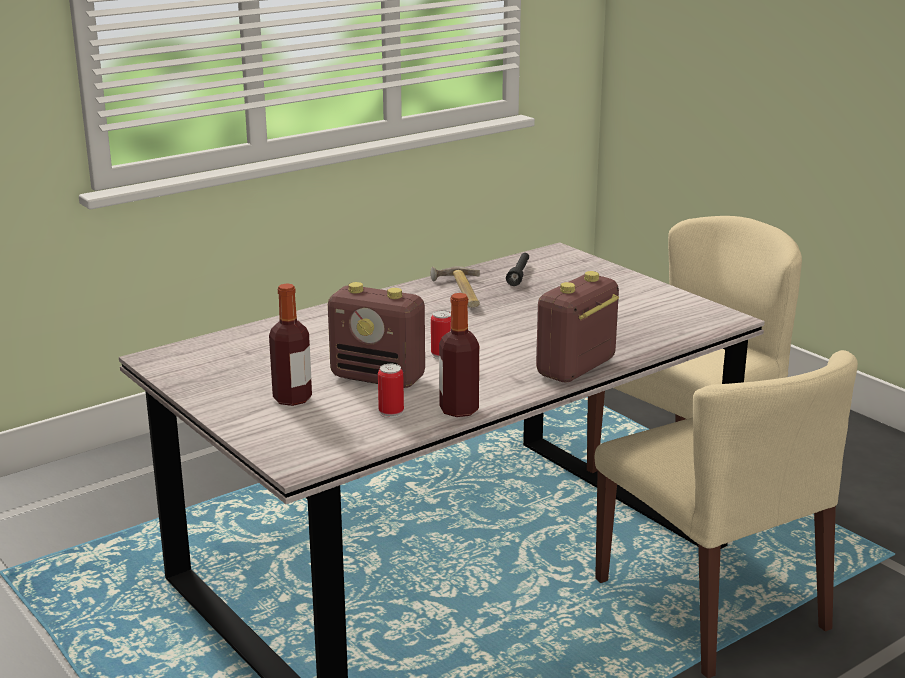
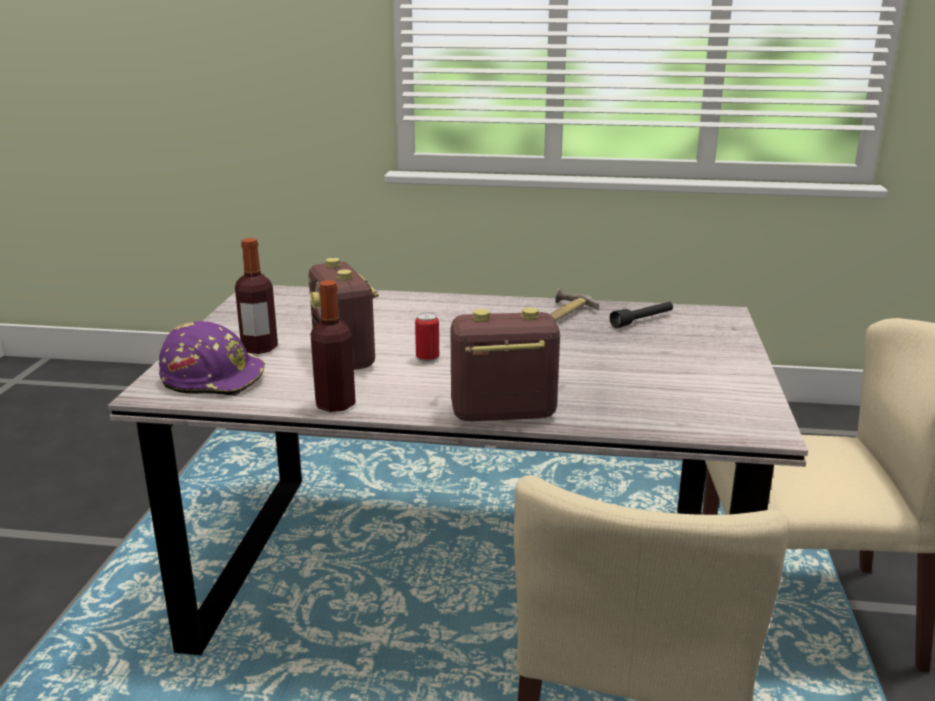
camera: 45 degrees right, 0 degrees up
can [378,364,404,418] -> none
none -> purple hard hat [159,321,265,396]

